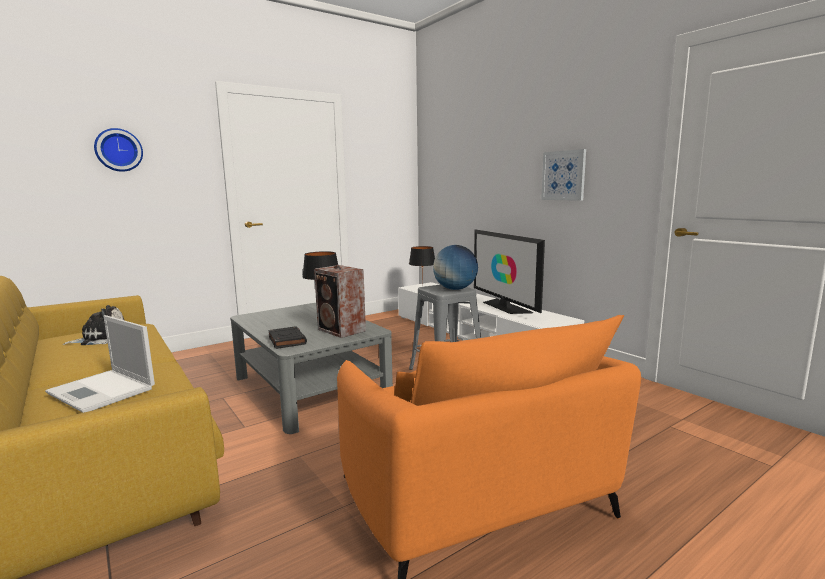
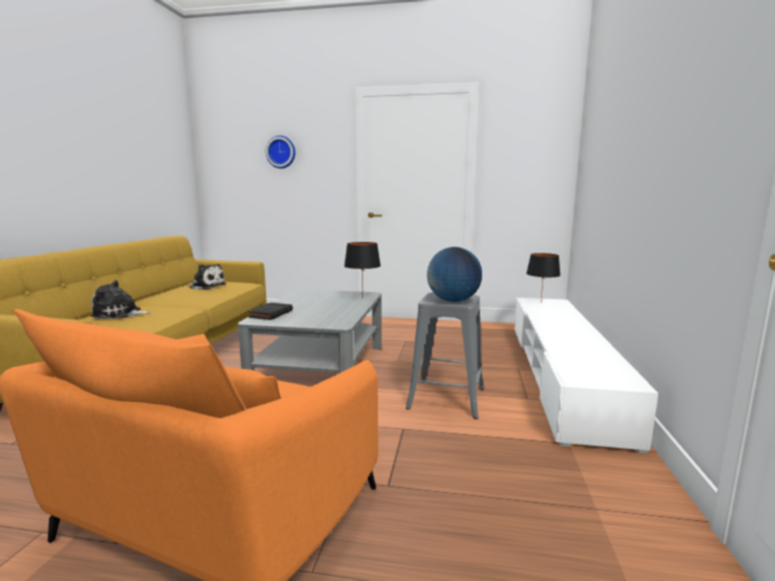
camera: 45 degrees right, 0 degrees up
laptop [45,315,155,413] -> plush toy [91,280,152,319]
speaker [314,265,366,338] -> none
television [474,229,545,314] -> none
picture [541,149,586,201] -> none

